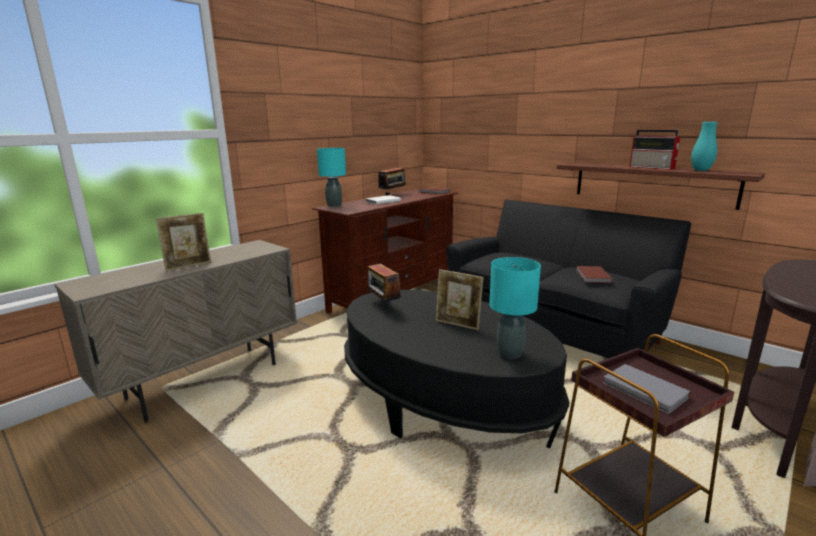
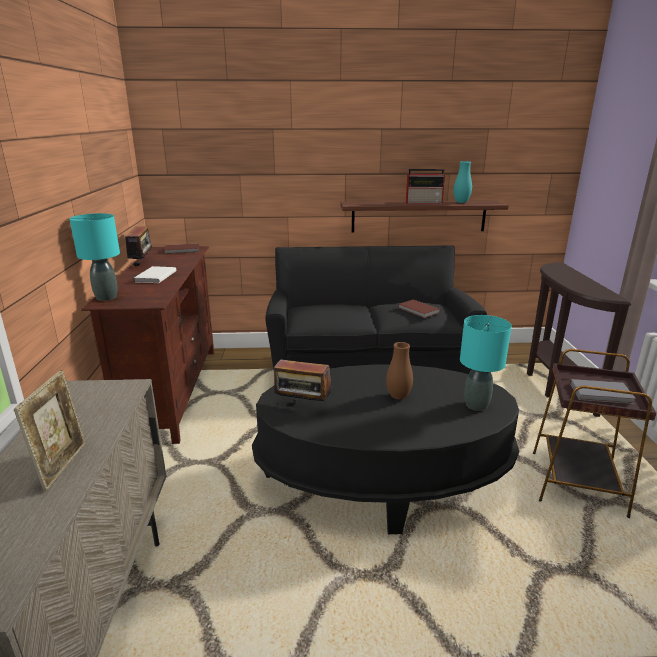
camera: 45 degrees left, 5 degrees up
picture frame [436,269,483,330] -> brown vase [386,342,413,399]

